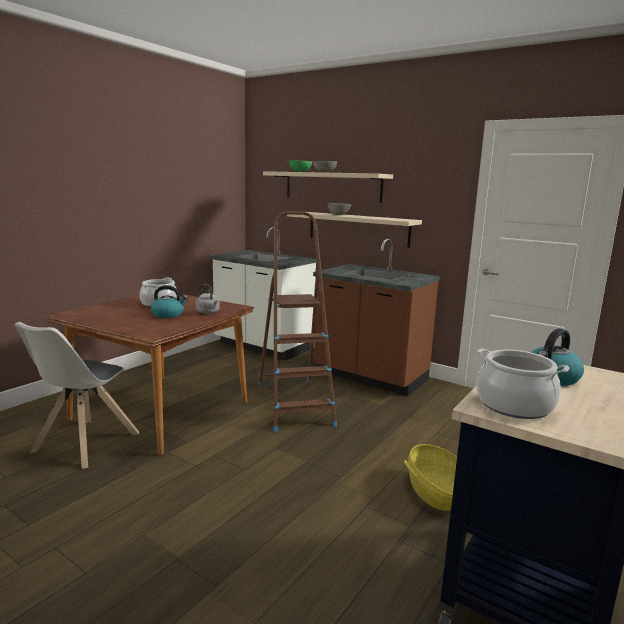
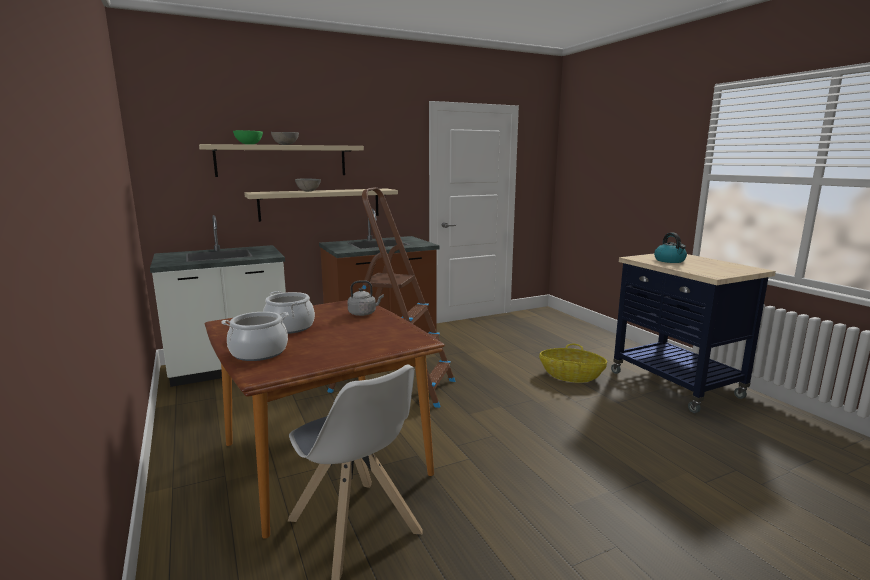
camera: 60 degrees left, 0 degrees up
kettle [151,285,188,318] -> none
cooking pot [476,348,569,419] -> cooking pot moved to [221,312,289,361]

